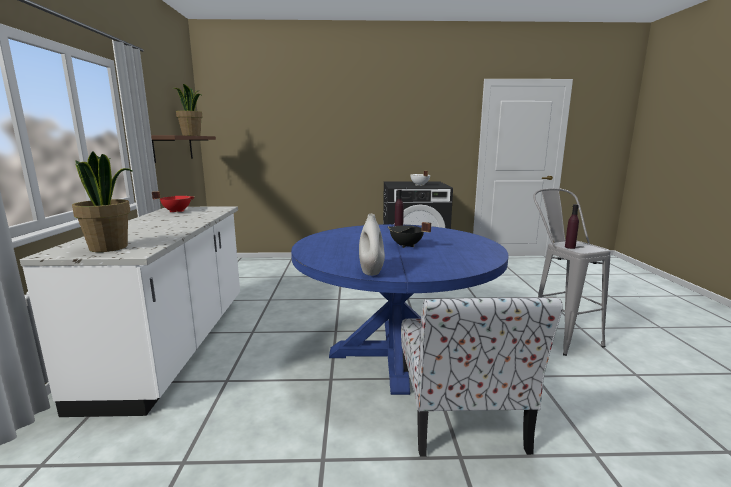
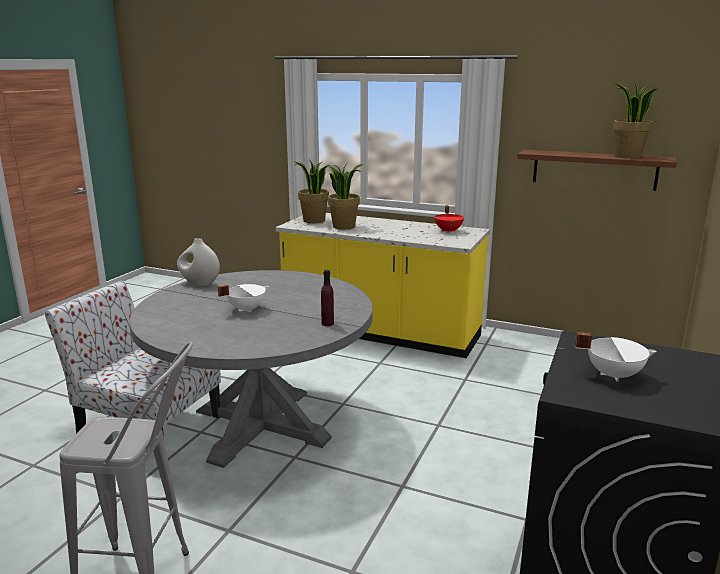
camera: 115 degrees right, 5 degrees up
white counter [20,206,240,417] -> yellow counter [276,213,490,358]
blue dining table [291,224,509,395] -> grey dining table [130,270,373,468]
black cooking pot [388,222,431,248] -> white cooking pot [218,284,269,312]
purple bottle [565,204,579,249] -> none
none -> potted plant [328,162,363,230]

